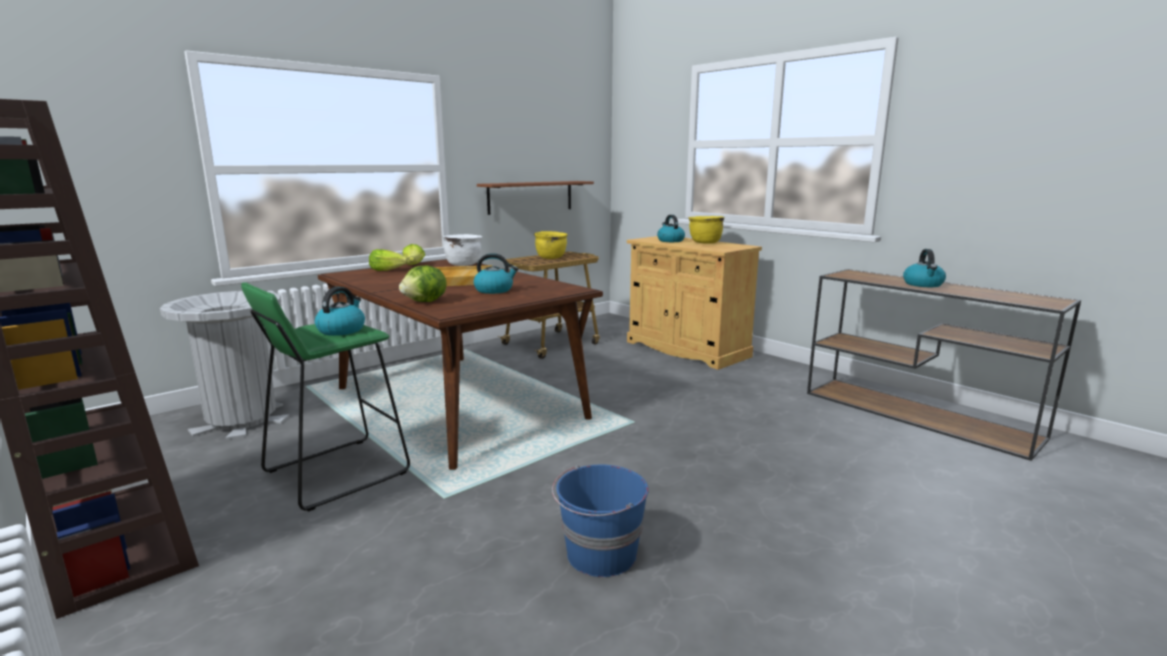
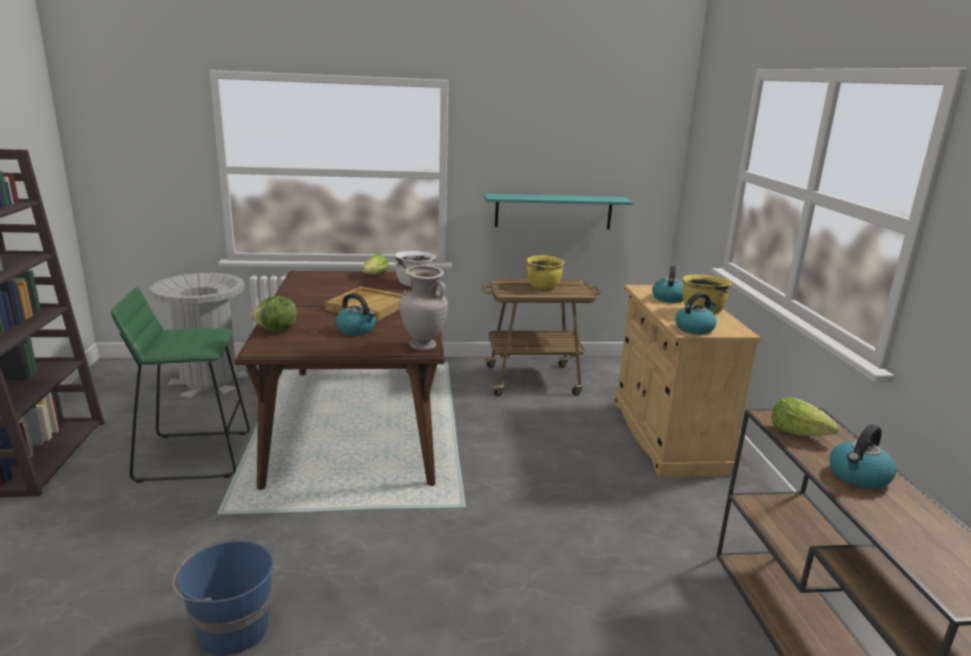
camera: 35 degrees right, 5 degrees up
kettle [315,286,365,336] -> kettle moved to [675,292,717,334]
lettuce [369,249,409,271] -> lettuce moved to [772,397,839,436]
brown shelf [477,181,594,215] -> turquoise shelf [484,194,633,229]
none -> beige vase [399,266,448,351]

